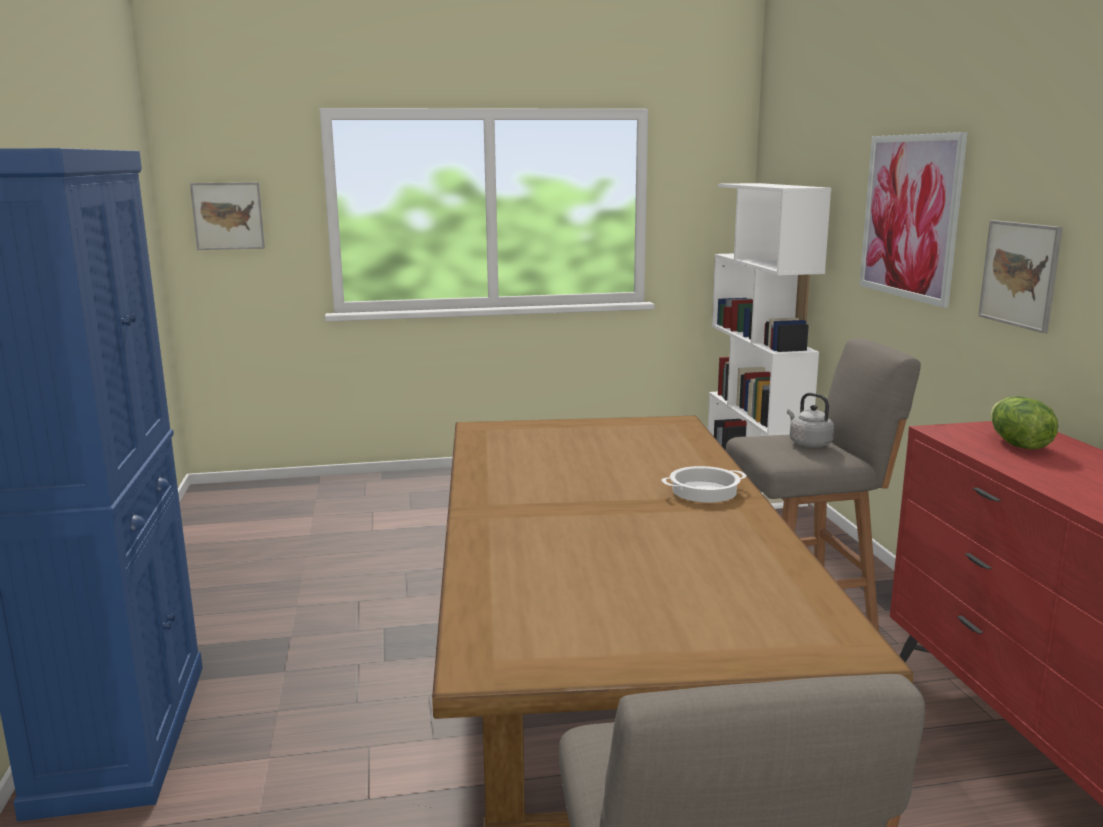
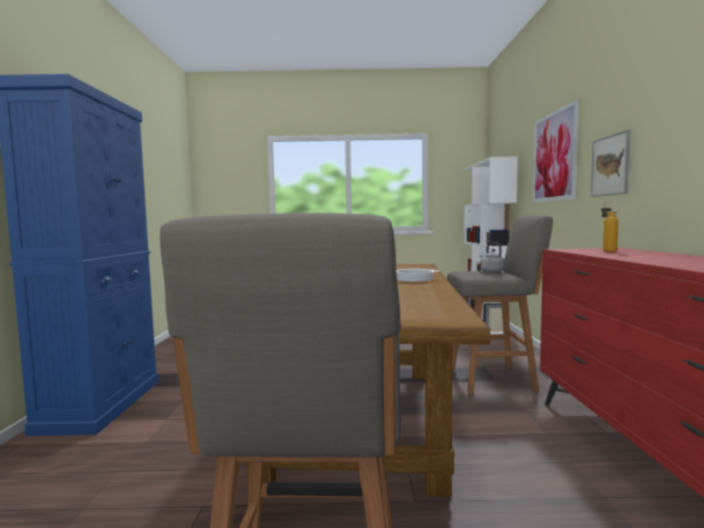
camera: 10 degrees right, 10 degrees down
picture [190,182,265,250] -> none
lettuce [991,396,1058,449] -> bottle [601,202,618,252]

